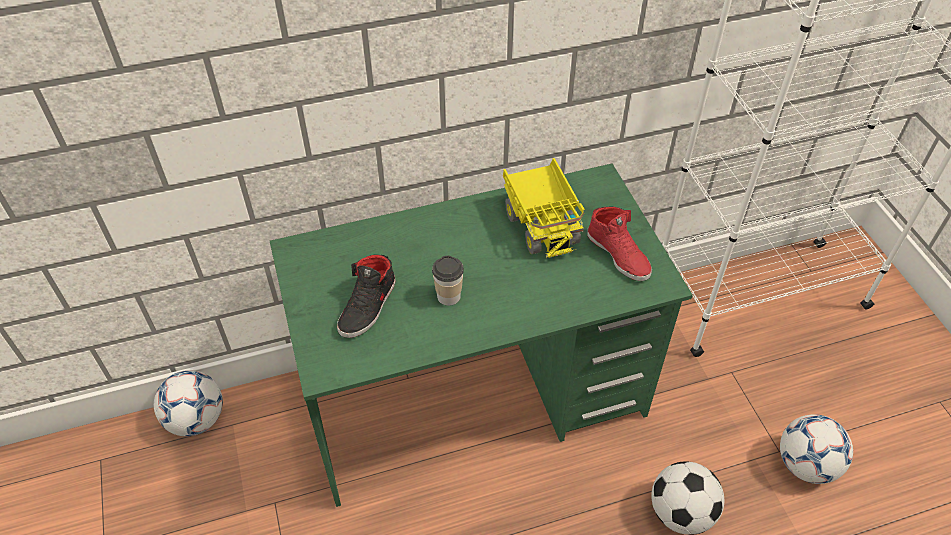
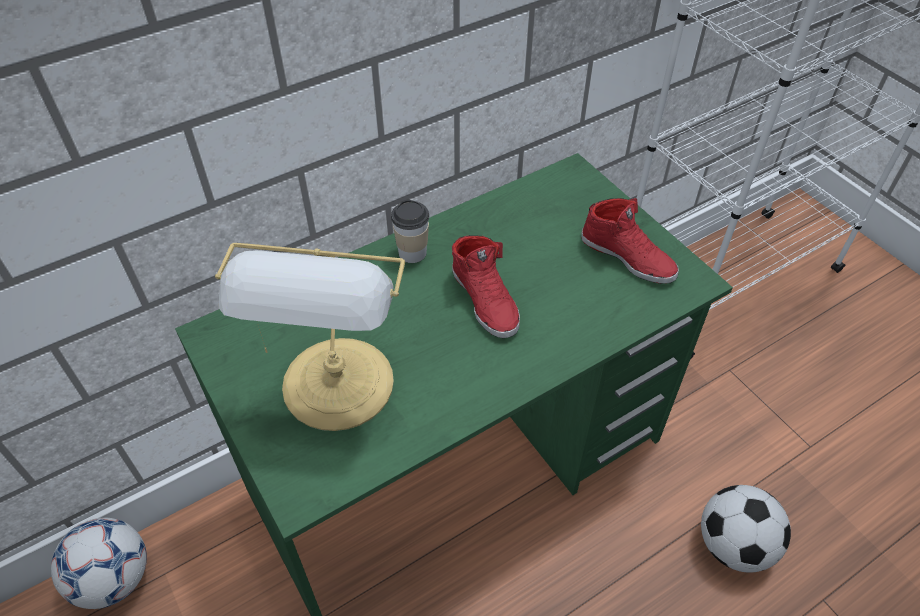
camera: 15 degrees left, 0 degrees up
black shoe [337,255,396,338] -> table lamp [215,243,405,431]
cup [432,256,464,306] -> cup moved to [391,200,429,263]
toy truck [503,158,585,259] -> none
football [780,414,853,484] -> none
none -> red shoe [452,235,520,338]

